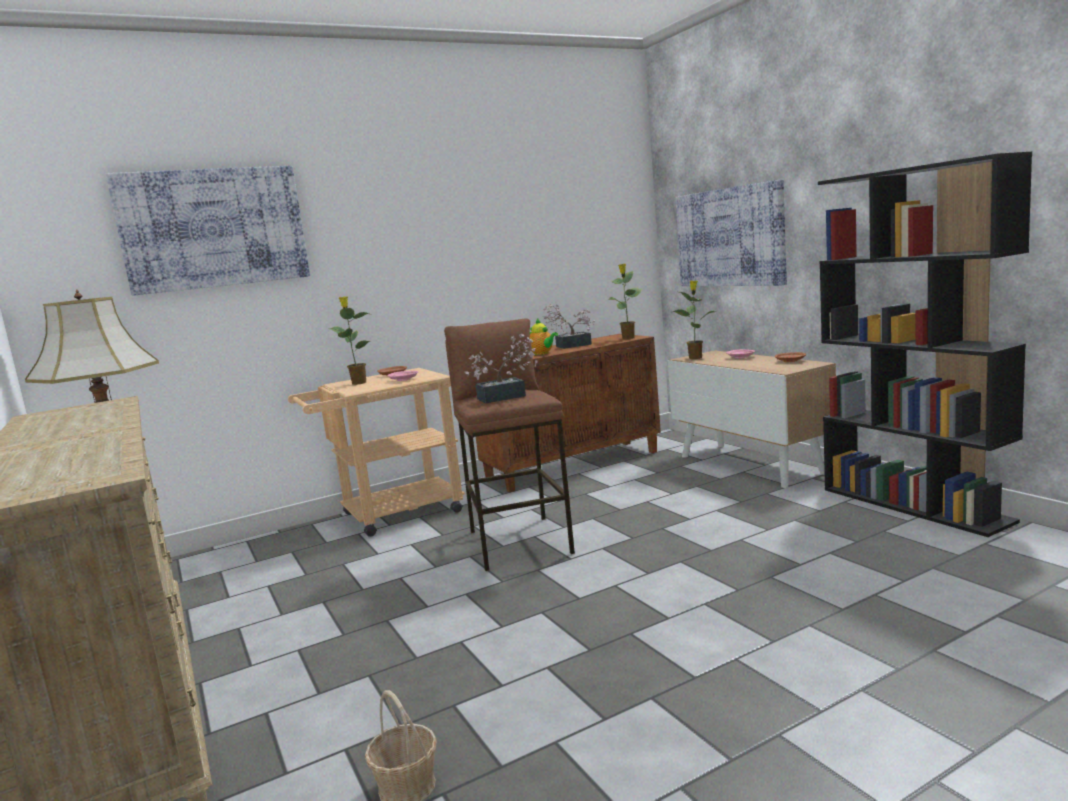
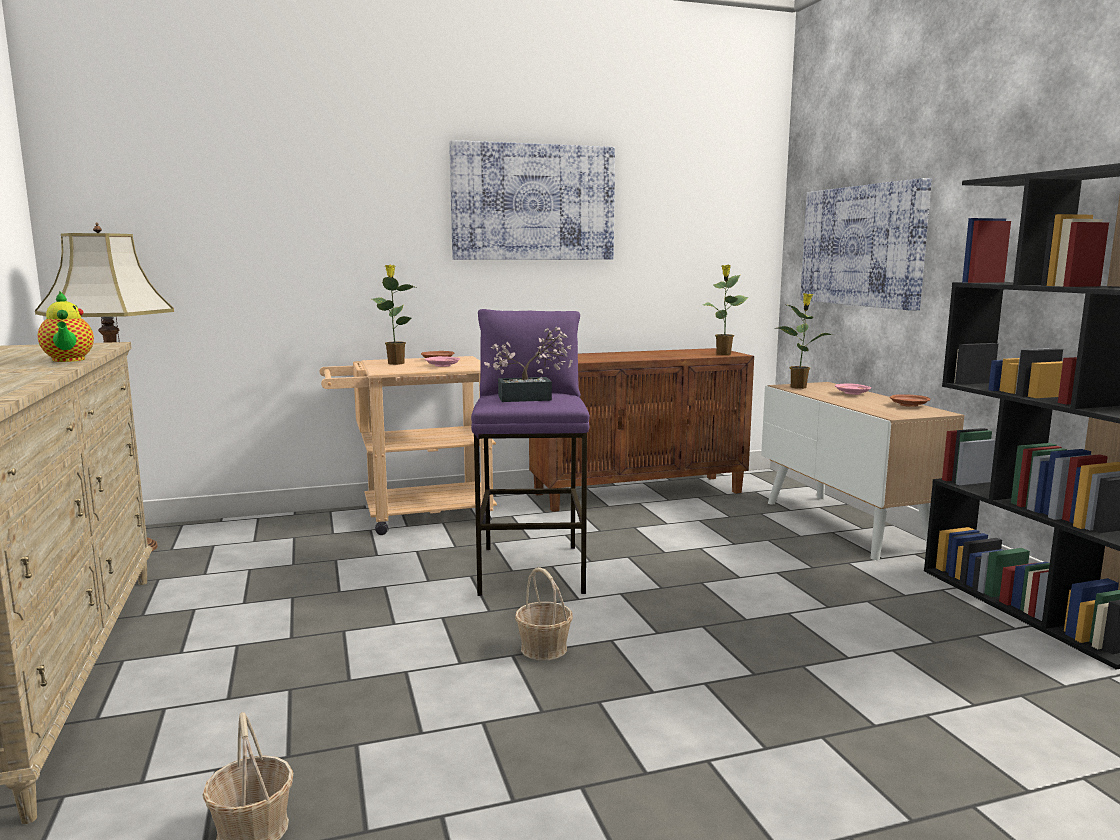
camera: 10 degrees right, 0 degrees up
picture [106,166,310,296] -> picture moved to [449,140,615,260]
brown stool [444,318,575,571] -> purple stool [471,309,590,596]
teapot [530,319,558,355] -> teapot moved to [38,292,94,362]
potted plant [543,304,595,349] -> none
none -> basket [515,567,573,660]

